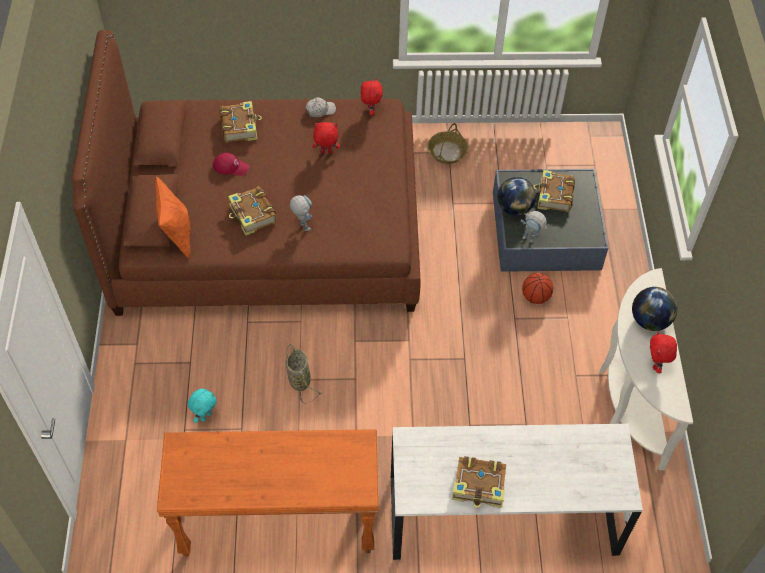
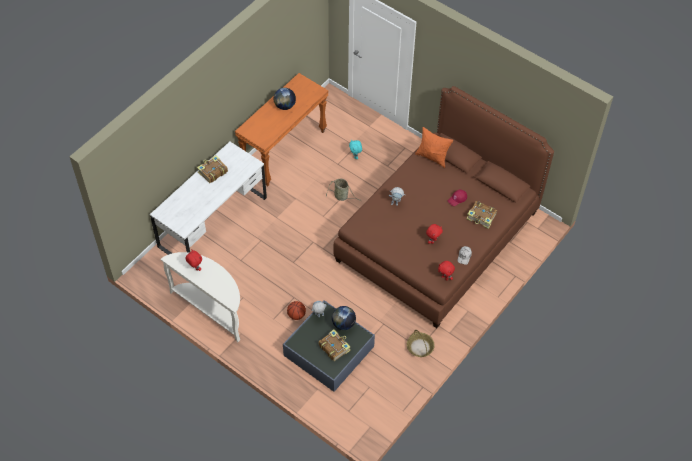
camera: 130 degrees right, 0 degrees up
book [228,187,277,236] -> none
globe [632,287,678,331] -> globe moved to [274,88,296,110]

